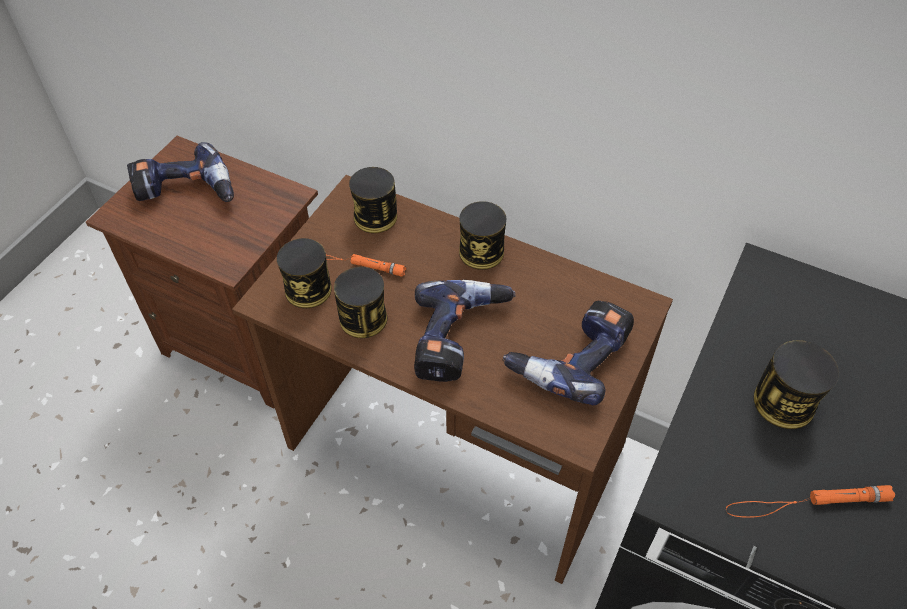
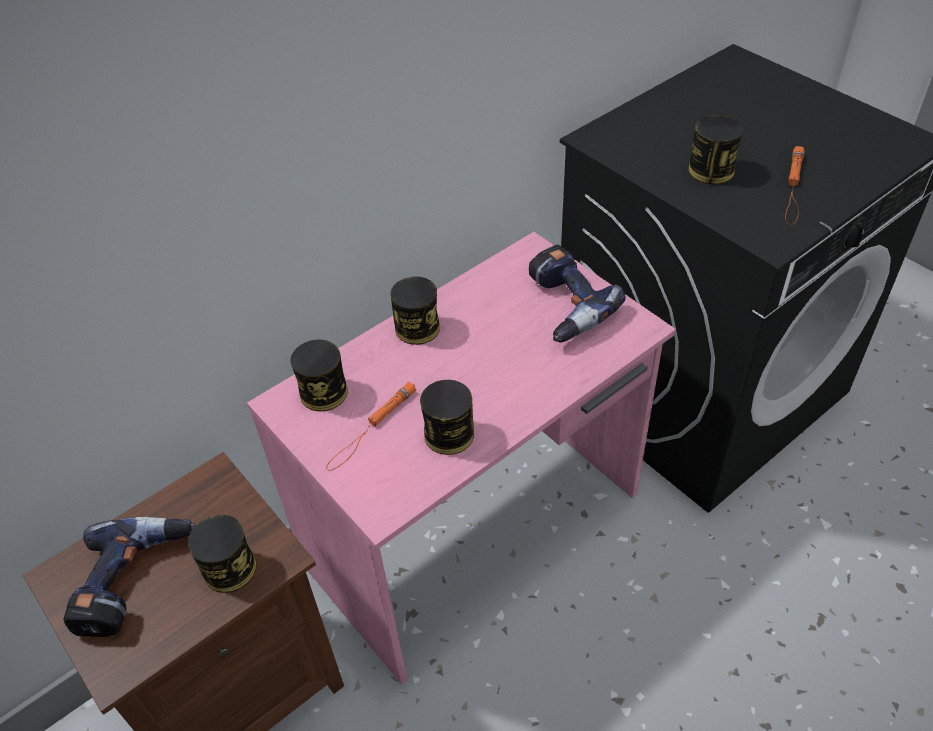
camera: 65 degrees left, 5 degrees down
brown desk [232,175,673,584] -> pink desk [247,232,676,684]
can [277,238,332,308] -> can moved to [188,515,256,593]
power drill [414,280,516,382] -> none

